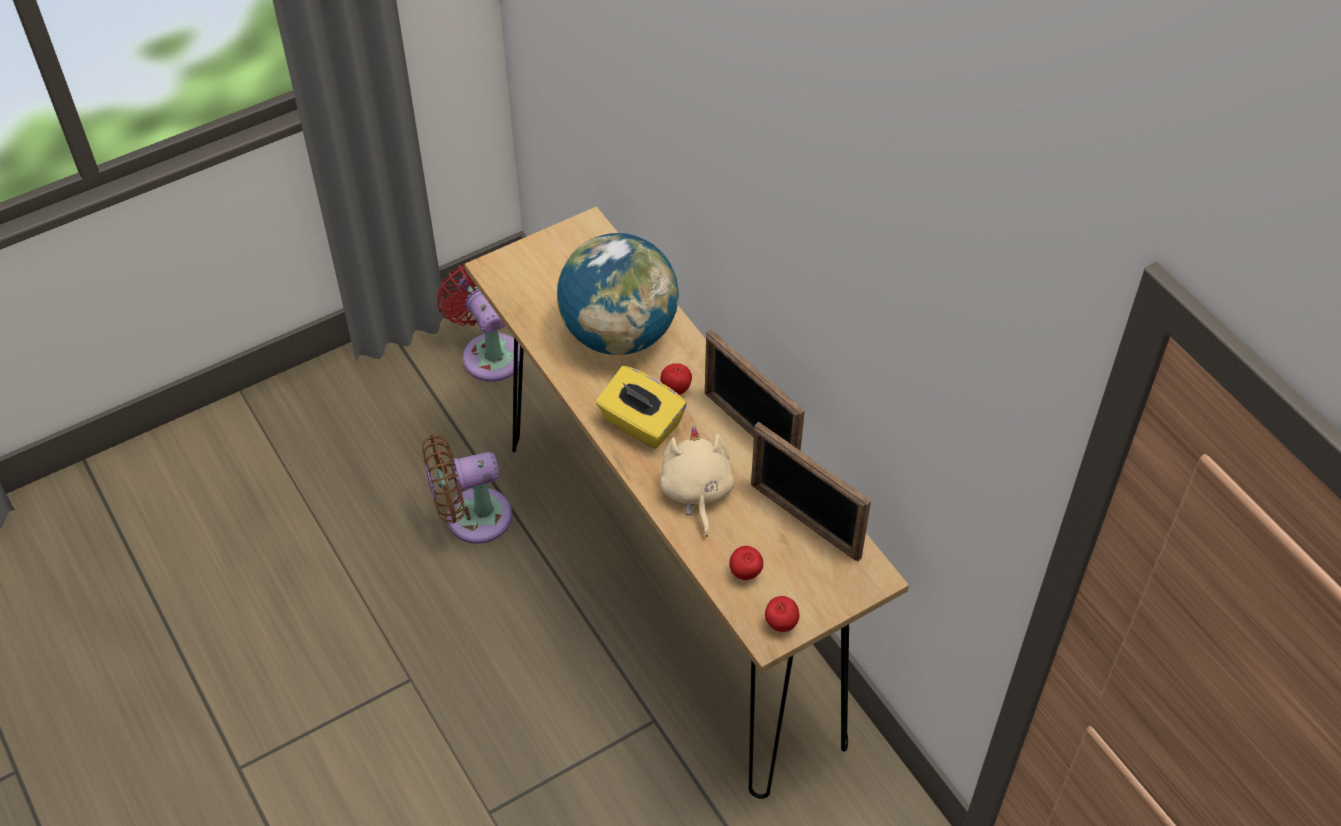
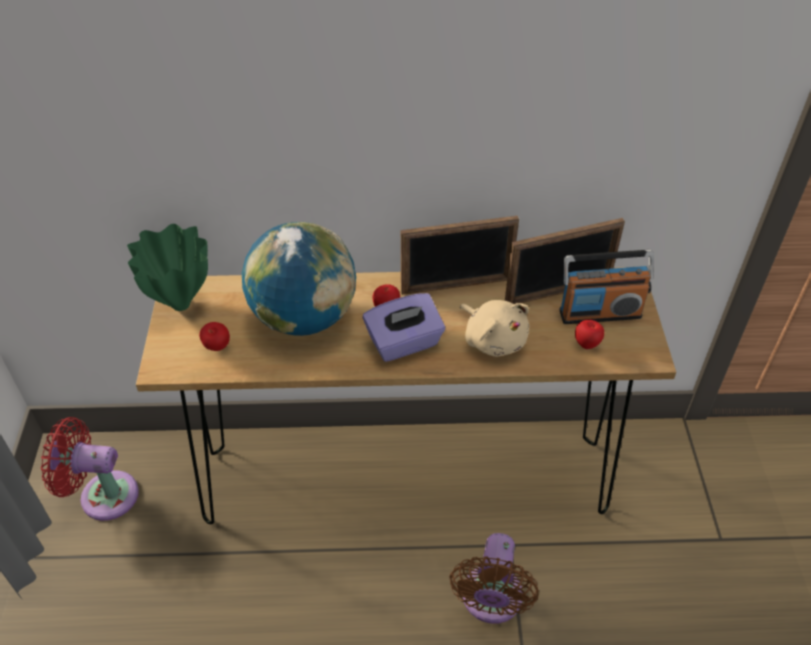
camera: 60 degrees left, 5 degrees down
brown fan [422,434,512,544] -> brown fan moved to [449,533,539,624]
yellow tissue box [596,366,687,449] -> purple tissue box [363,293,445,362]
beige plush toy [660,426,735,537] -> beige plush toy turned 150 degrees counterclockwise [460,300,529,357]
apple [765,596,799,632] -> apple moved to [199,322,230,351]
none -> green vase [127,224,208,311]
none -> radio [559,250,654,324]

